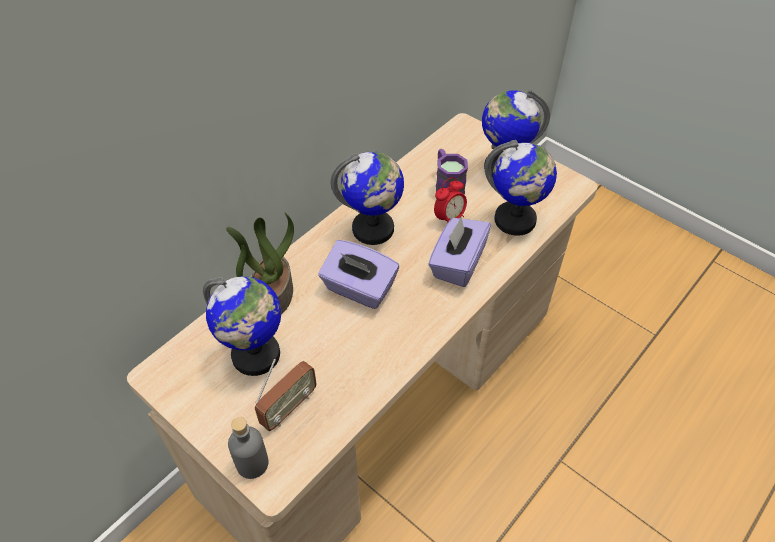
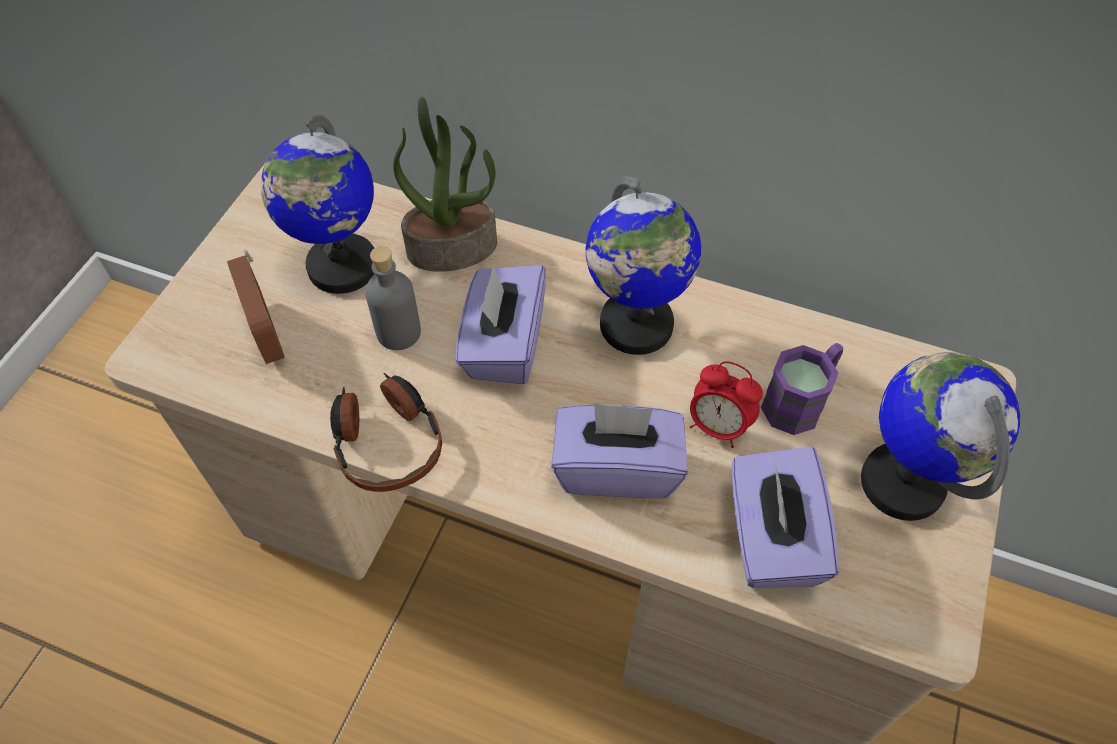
camera: 70 degrees right, 5 degrees up
grey bottle [228,417,269,479] -> grey bottle moved to [365,246,421,350]
radio [255,359,317,431] -> radio turned 45 degrees clockwise [227,250,285,364]
globe [485,140,557,236] -> purple tissue box [732,447,839,588]
none -> headphones [330,373,442,492]

